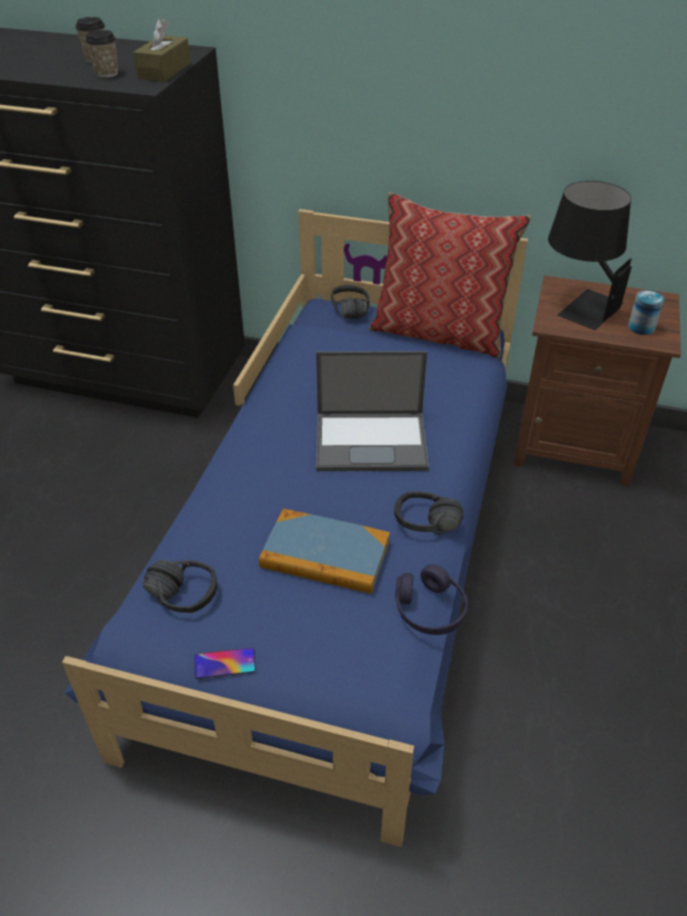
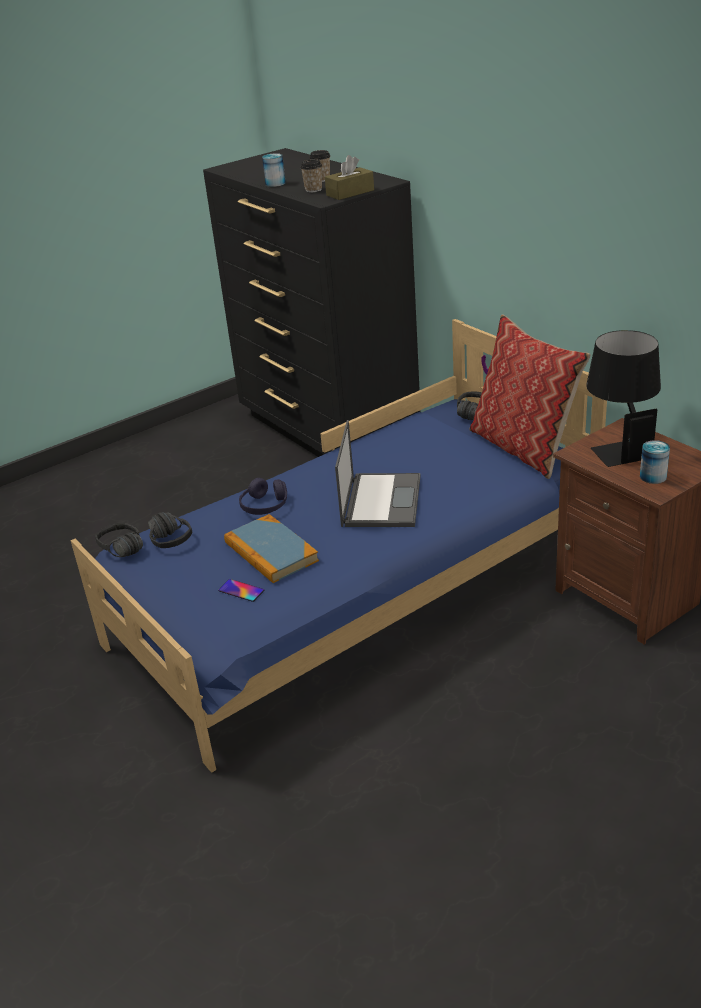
camera: 40 degrees right, 10 degrees down
phone [195,648,256,679] -> phone moved to [218,579,264,602]
laptop [316,351,429,471] -> laptop turned 120 degrees counterclockwise [335,420,421,527]
black headphones [394,491,464,535] -> black headphones moved to [95,523,143,557]
purple headphones [395,564,468,635] -> purple headphones moved to [239,478,287,515]
none -> can [262,153,286,187]

